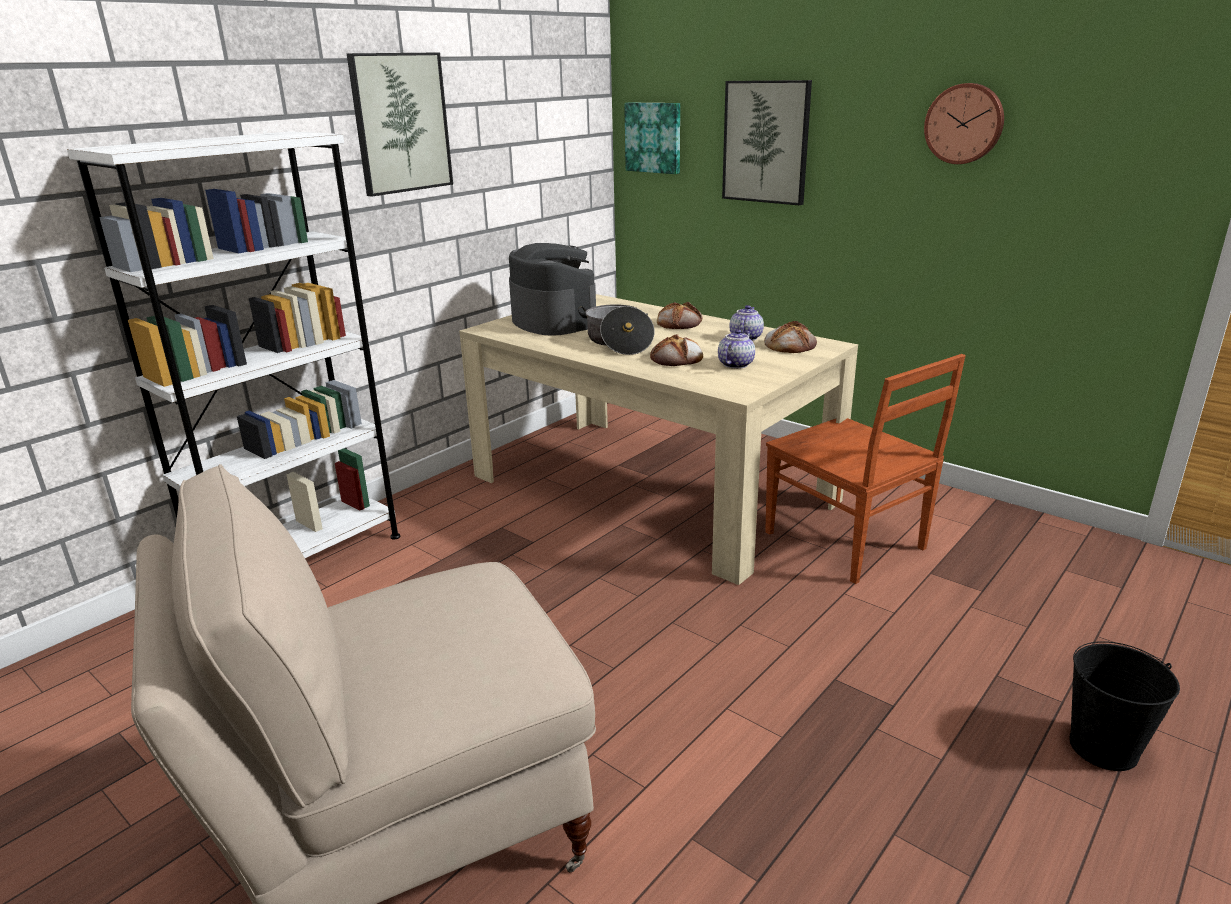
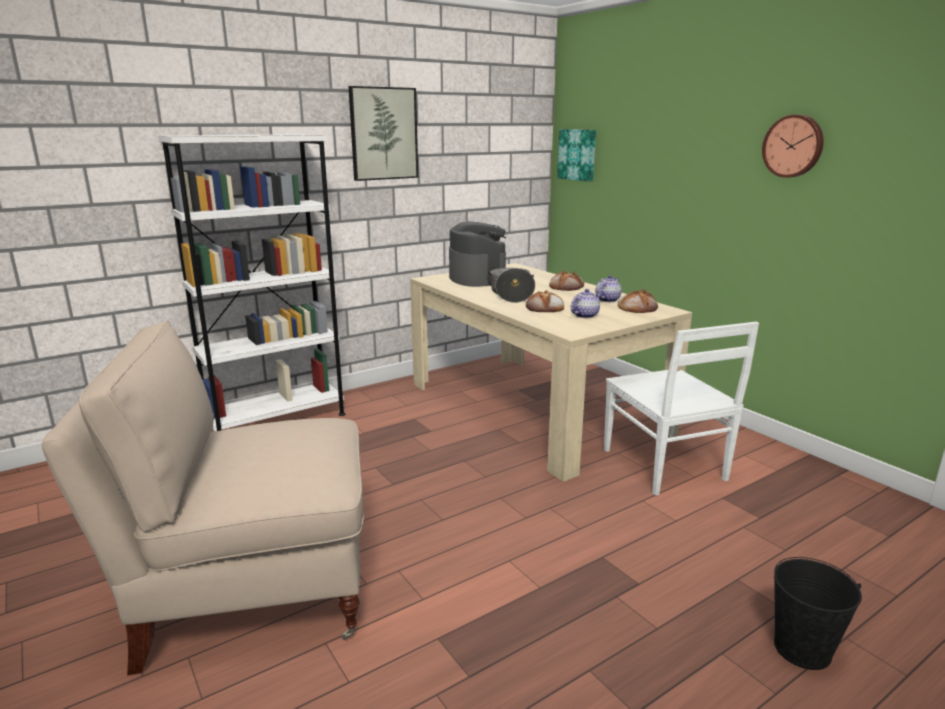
camera: 15 degrees right, 5 degrees down
picture [722,80,812,206] -> none
brown chair [765,354,966,584] -> white chair [604,322,759,496]

